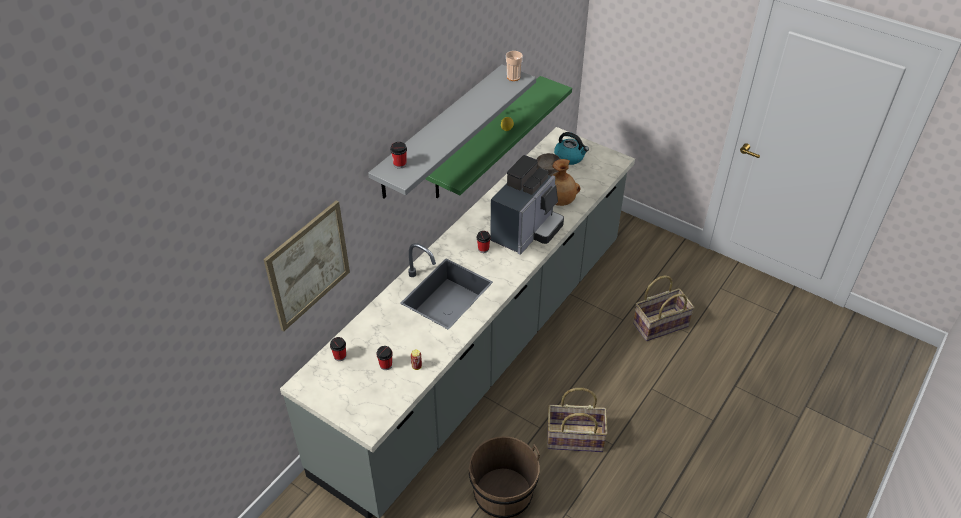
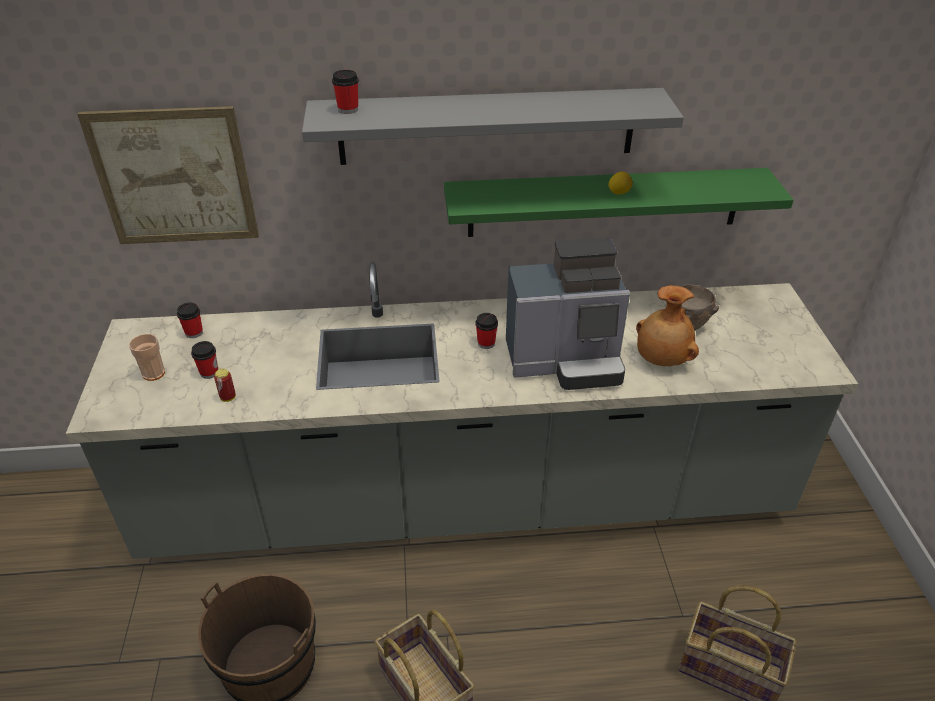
camera: 50 degrees right, 5 degrees down
cup [506,51,523,81] -> cup moved to [129,334,165,381]
kettle [554,132,589,165] -> none

